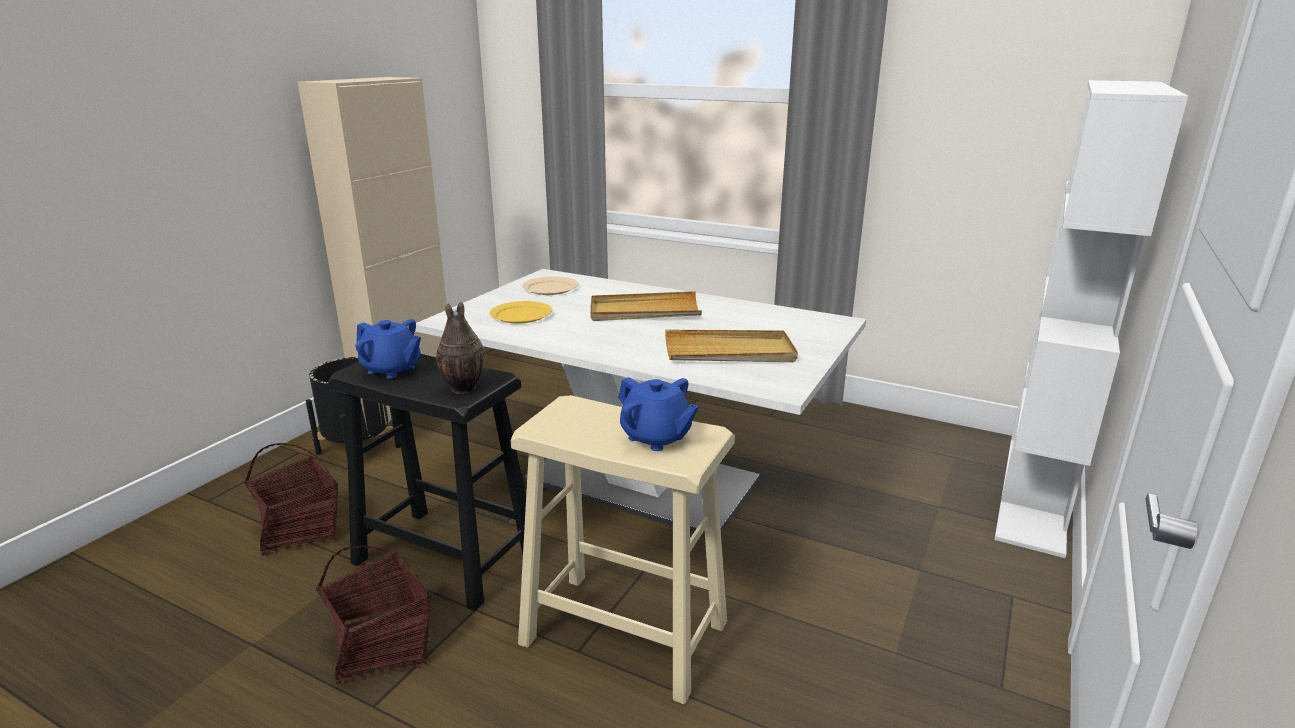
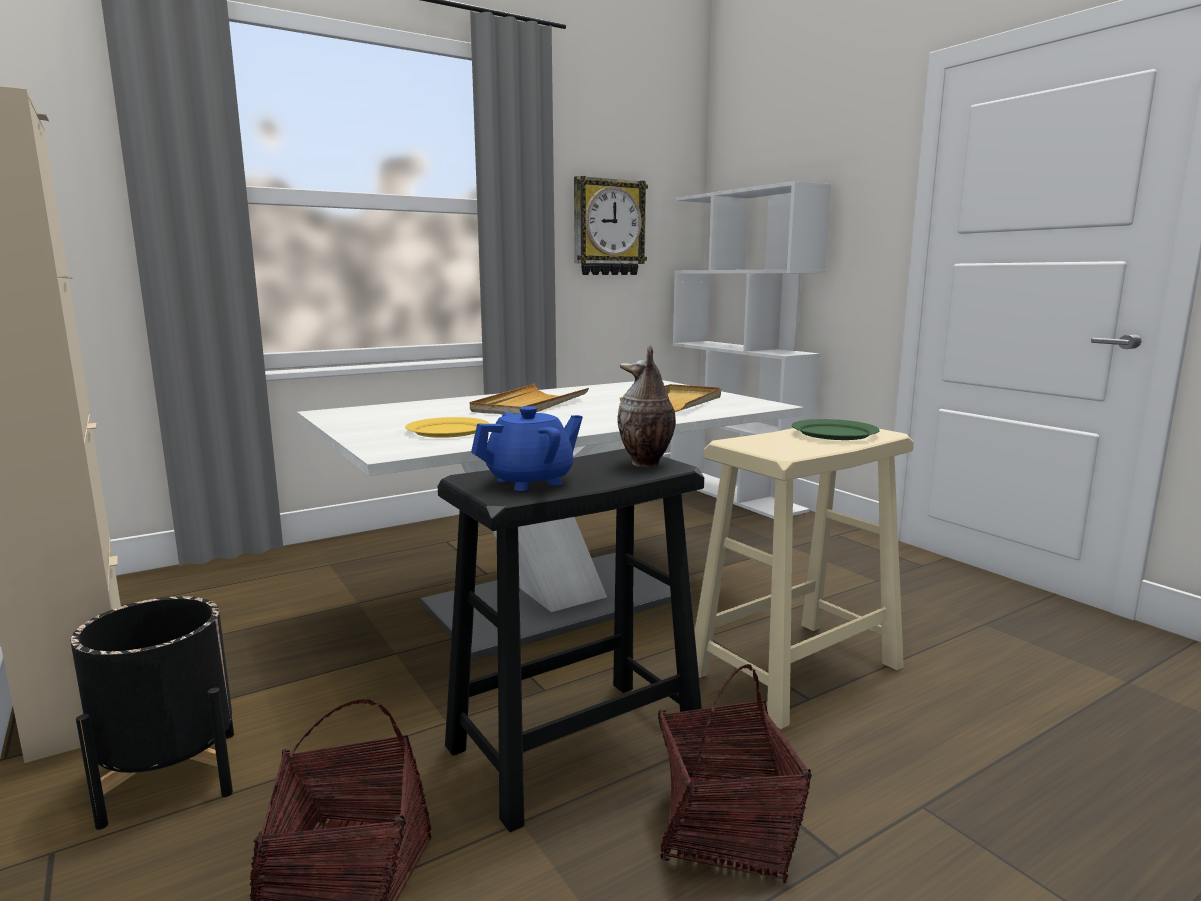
camera: 60 degrees left, 10 degrees down
beige plate [522,276,578,295] -> none
blue teapot [618,377,699,451] -> green plate [792,419,880,440]
none -> wall clock [574,176,648,275]

